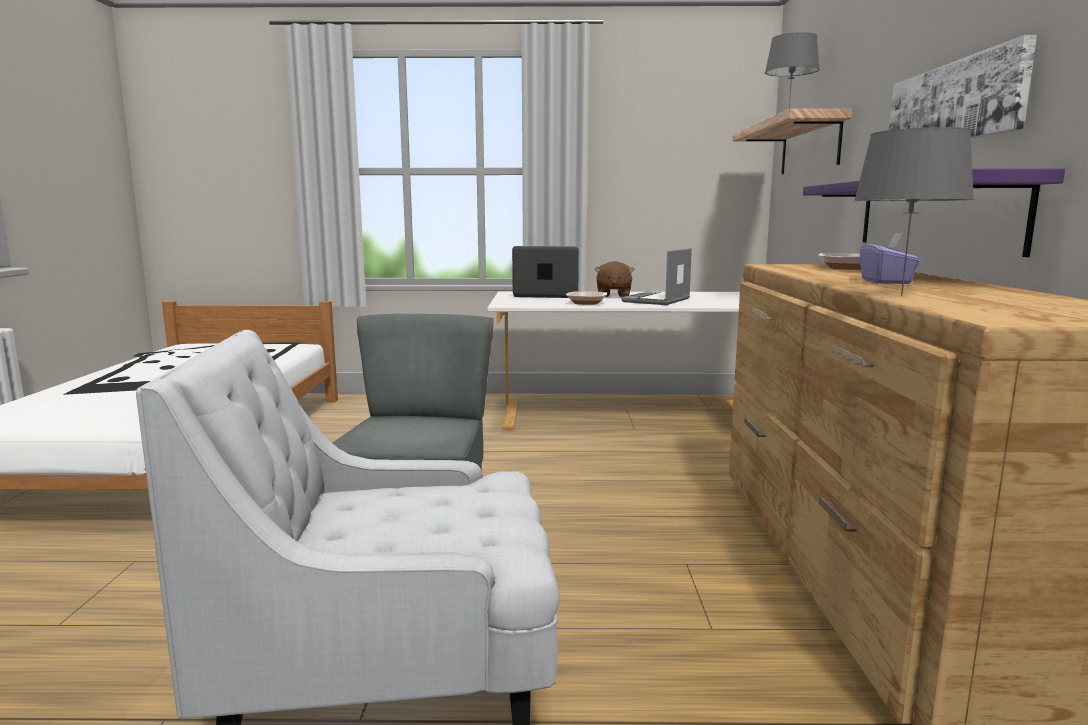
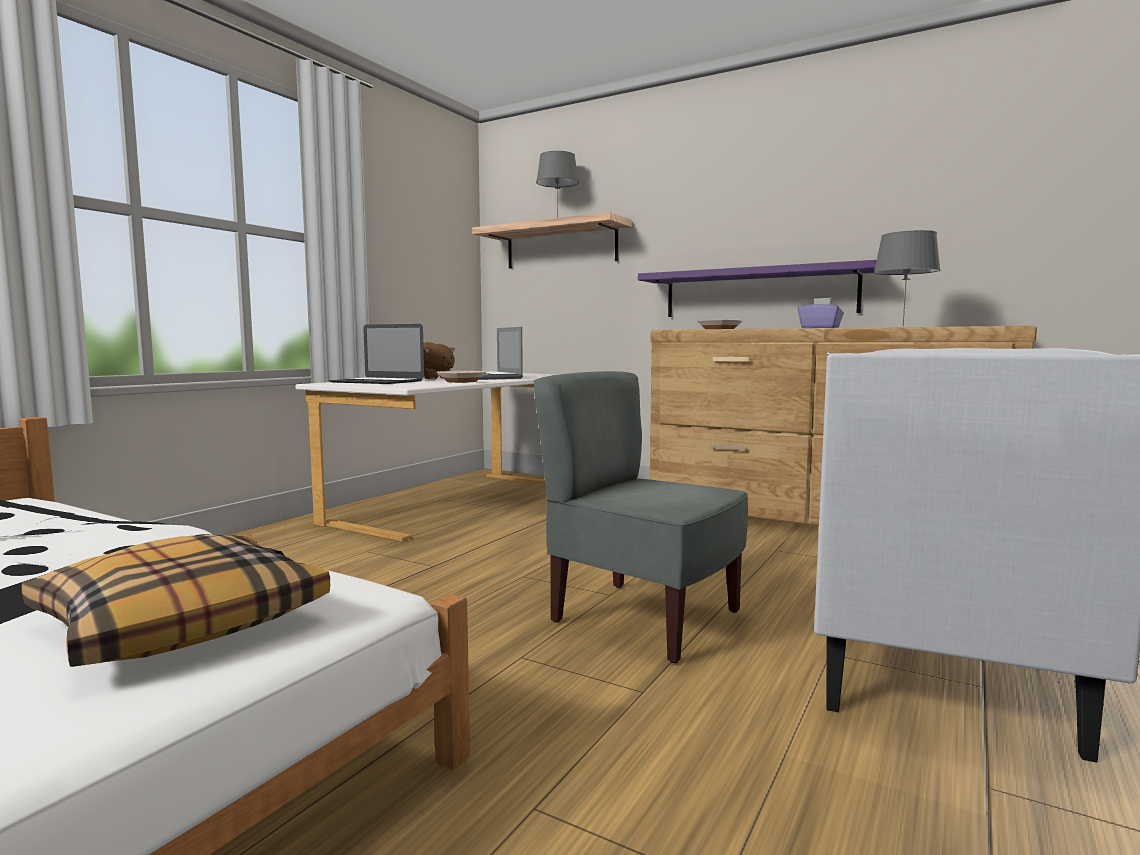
camera: 60 degrees left, 5 degrees down
laptop [512,246,579,298] -> laptop turned 105 degrees counterclockwise [329,324,424,384]
picture [889,35,1037,139] -> none
none -> pillow [21,535,330,667]

